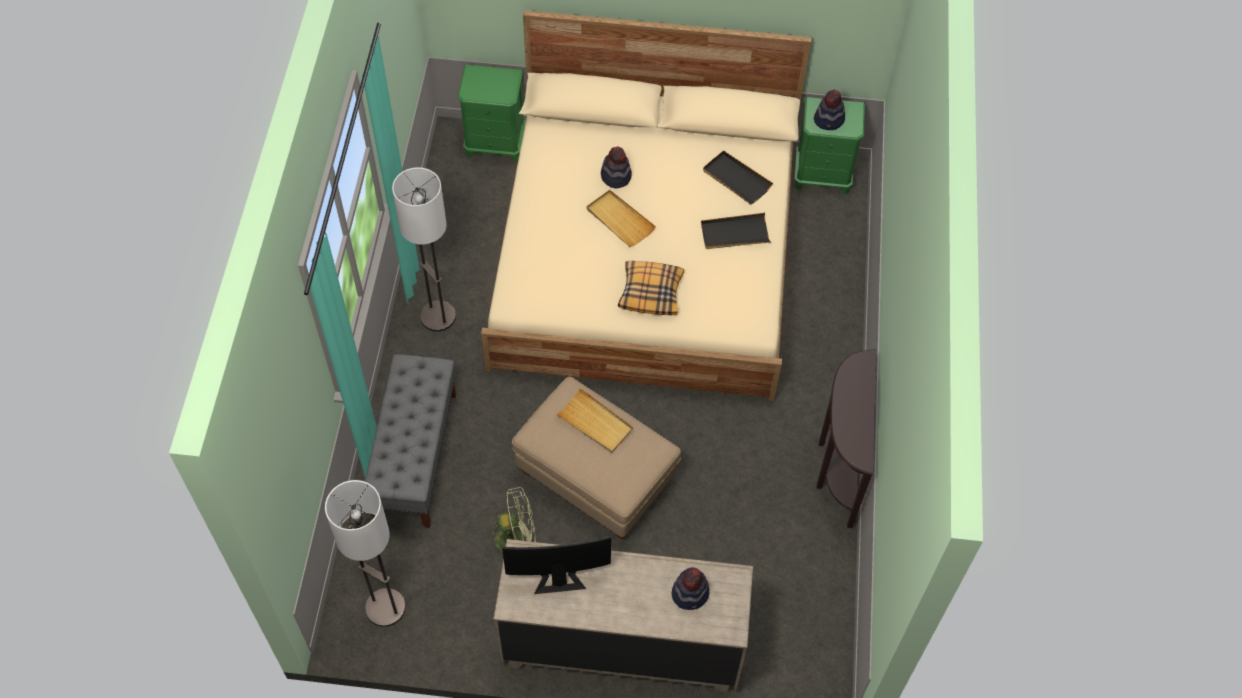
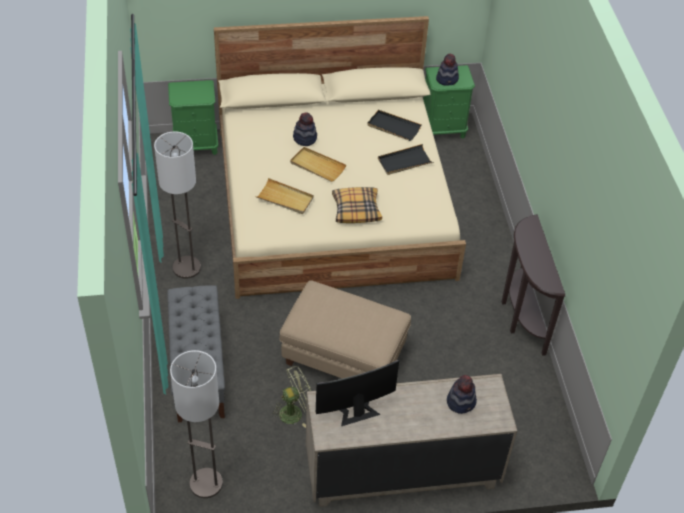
camera: 15 degrees left, 10 degrees down
beige tray [556,388,633,453] -> beige tray moved to [255,178,314,214]

